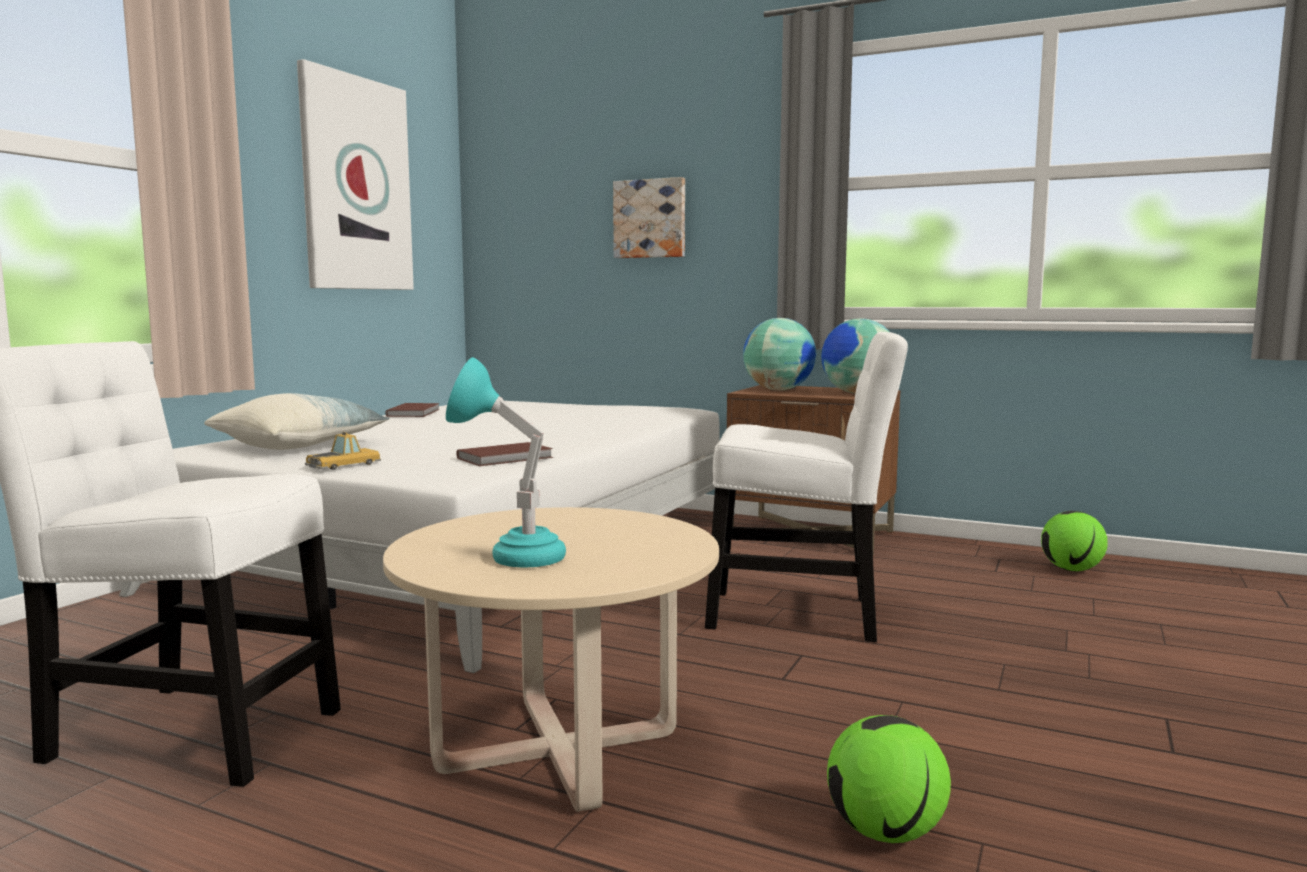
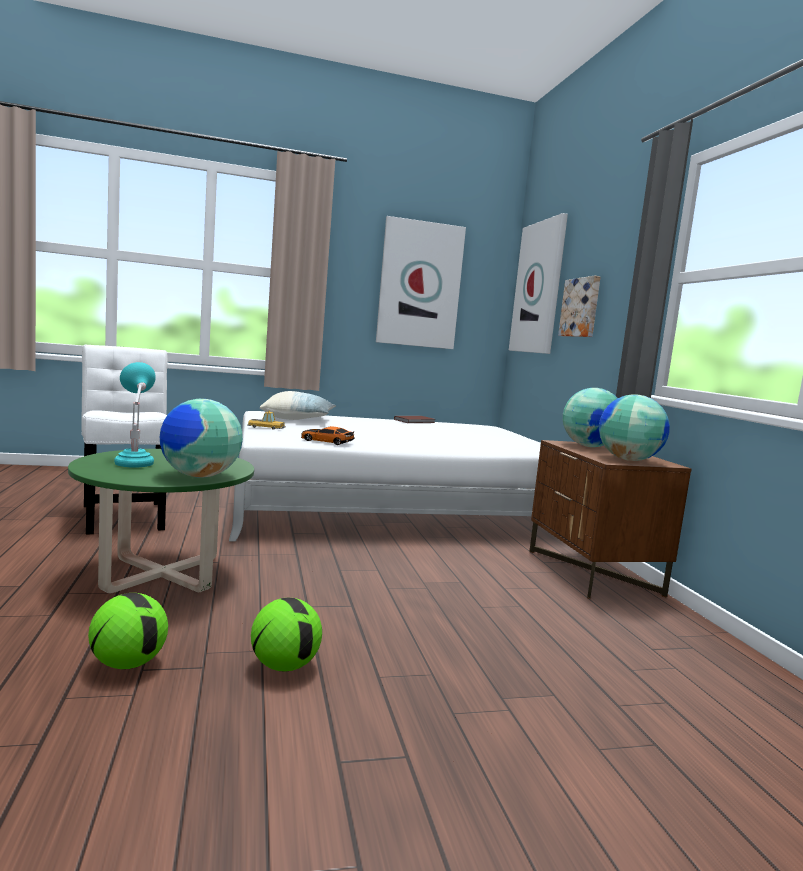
camera: 50 degrees right, 0 degrees up
beige coffee table [383,507,719,812] -> green coffee table [68,449,254,593]
brown book [457,442,553,466] -> toy car [301,426,355,445]
white chair [705,332,908,642] -> none
football [1041,511,1108,571] -> football moved to [251,598,322,672]
none -> globe [160,399,243,478]
none -> picture [509,213,568,354]

